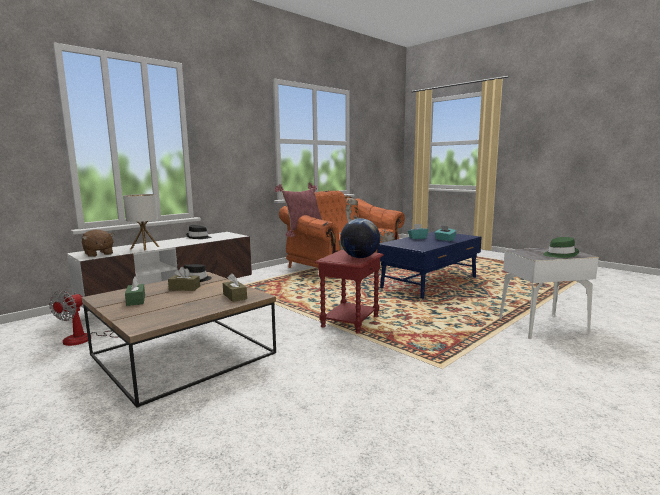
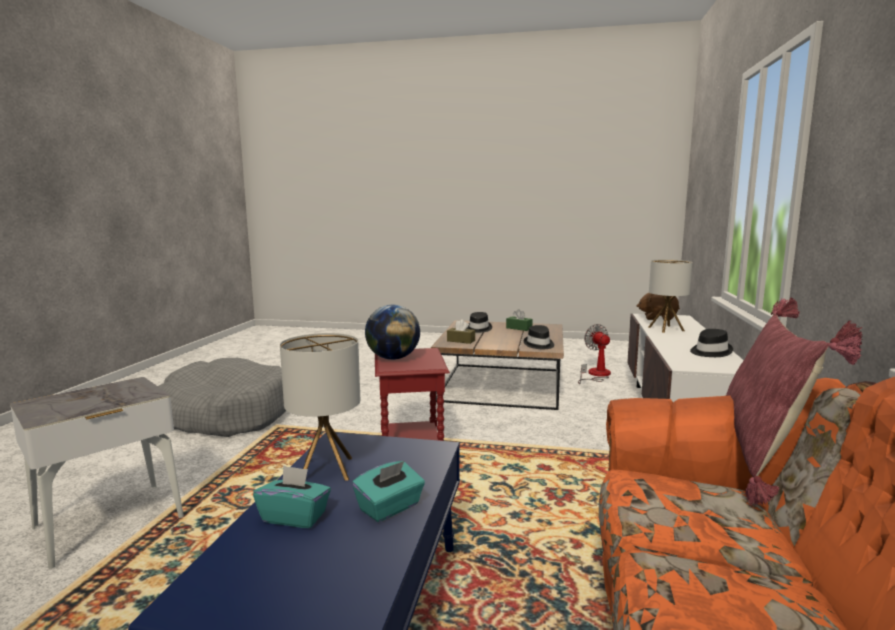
camera: 145 degrees right, 0 degrees up
brown tissue box [168,267,200,291] -> none
green hat [543,237,579,258] -> none
none -> grey dog bed [158,358,286,437]
none -> table lamp [280,333,361,481]
none -> black hat [466,312,492,333]

